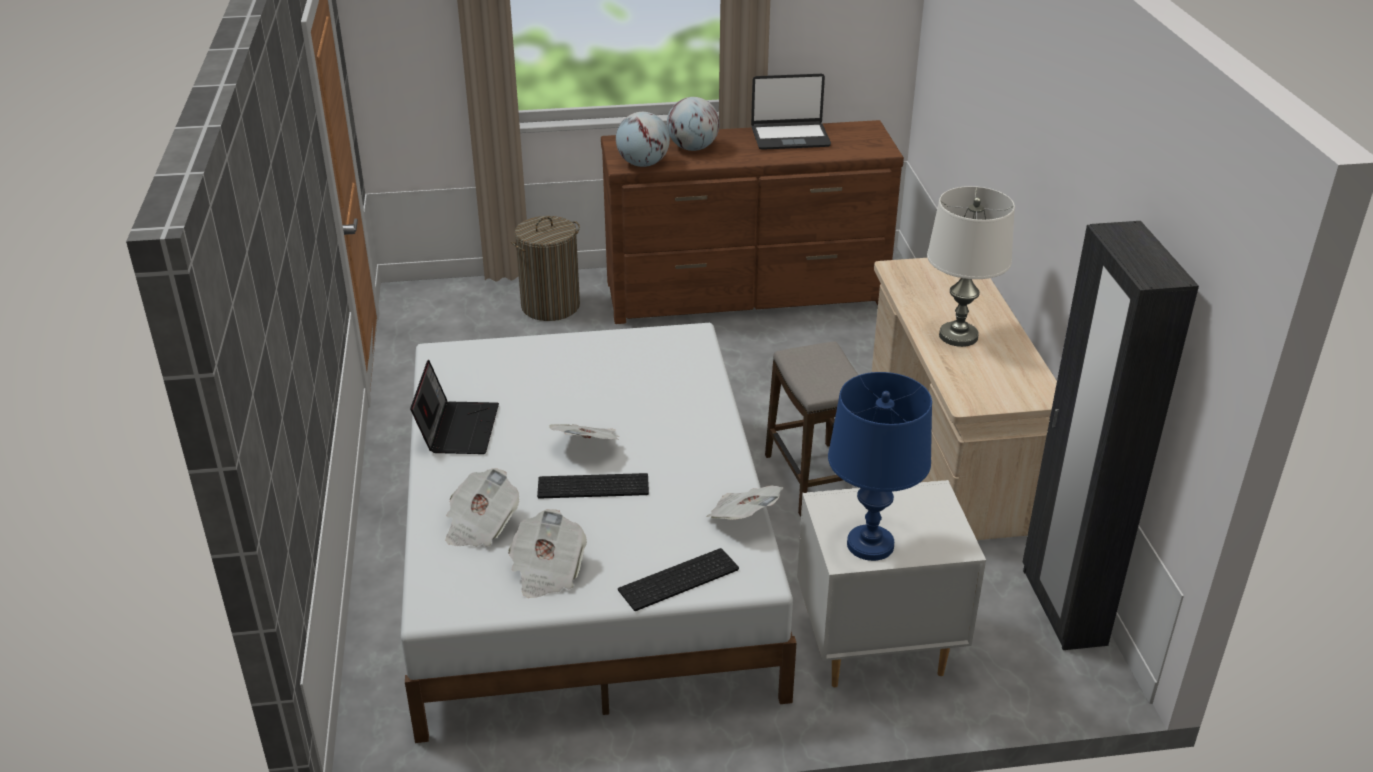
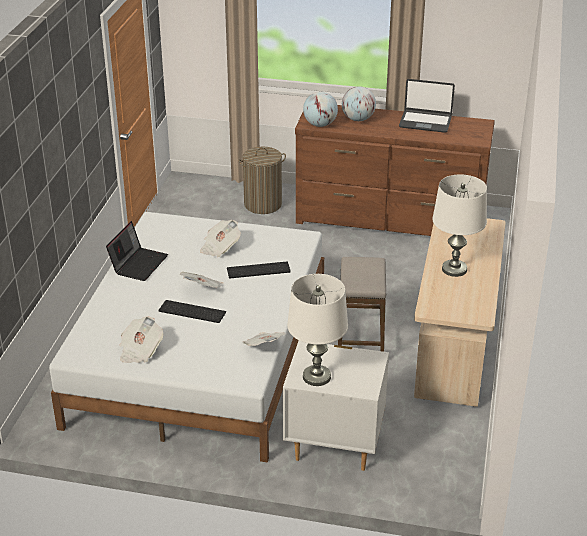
camera: 20 degrees right, 0 degrees up
newspaper [445,468,519,547] -> newspaper moved to [200,220,241,257]
keyboard [618,548,739,611] -> keyboard moved to [227,262,291,278]
blue table lamp [828,372,932,561] -> white table lamp [287,274,348,386]
black wardrobe [1023,221,1199,650] -> none

